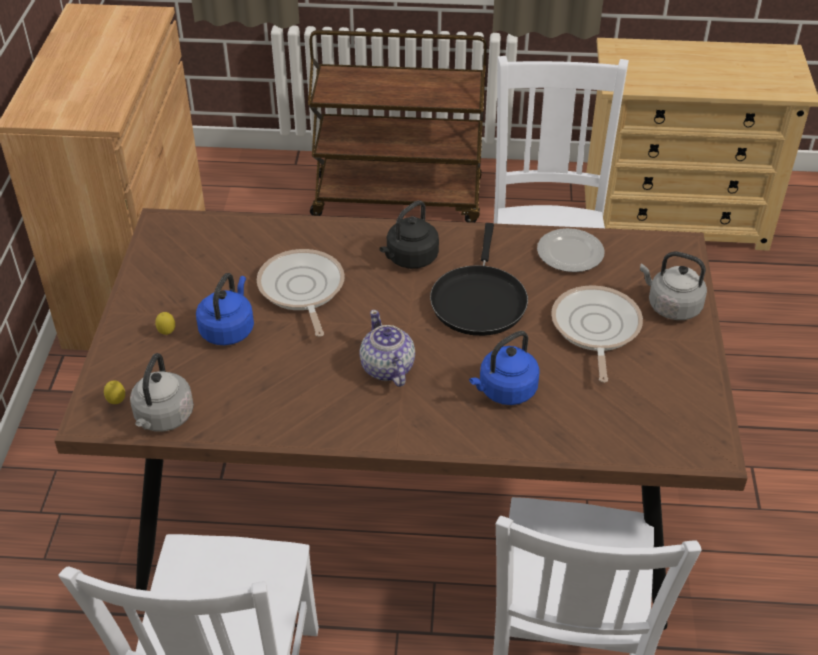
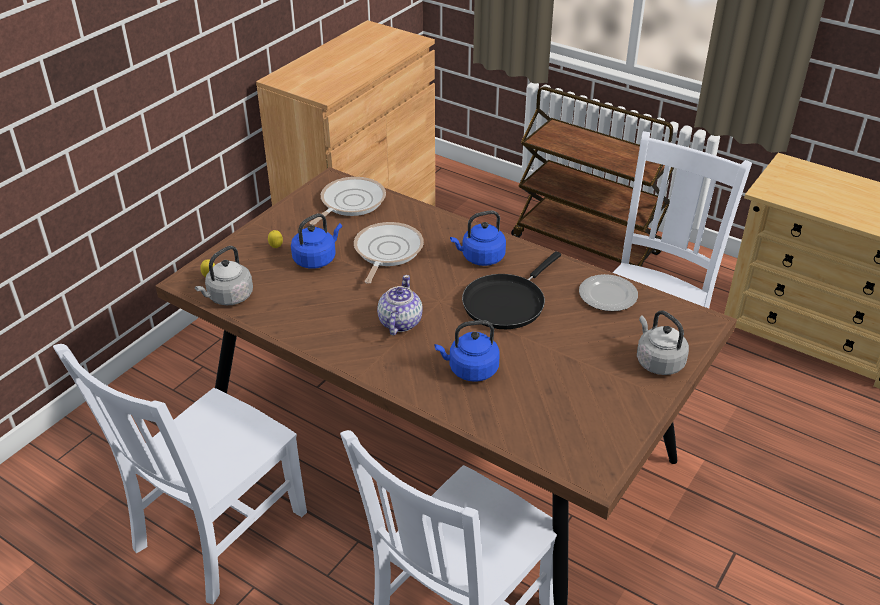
camera: 30 degrees right, 5 degrees down
black kettle [379,200,439,269] -> blue kettle [450,211,506,266]
frying pan [551,285,643,383] -> frying pan moved to [309,177,386,225]

